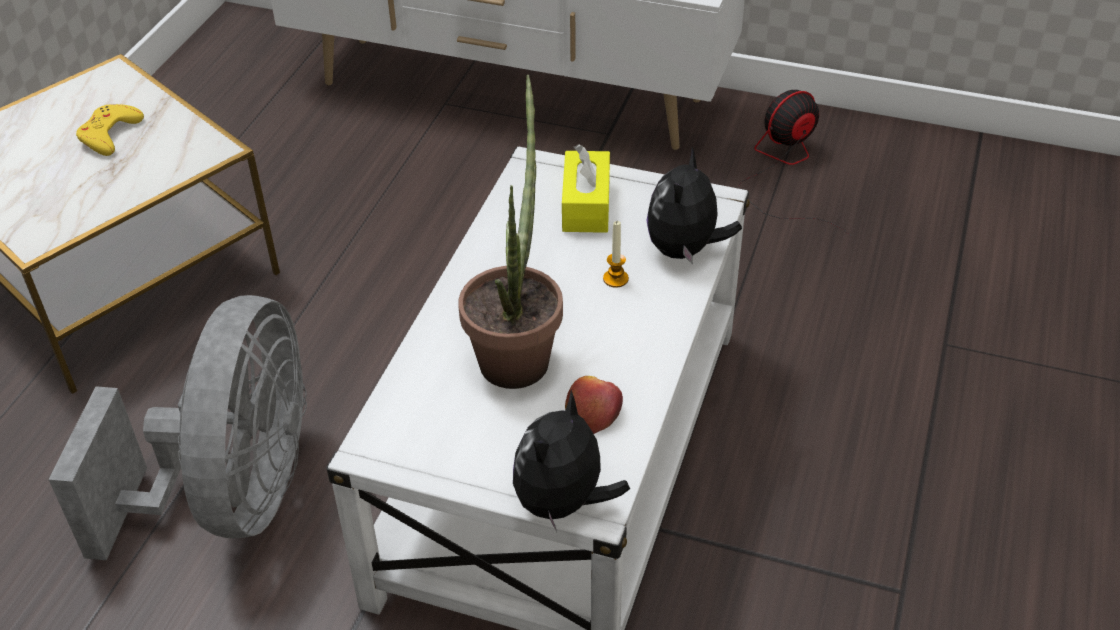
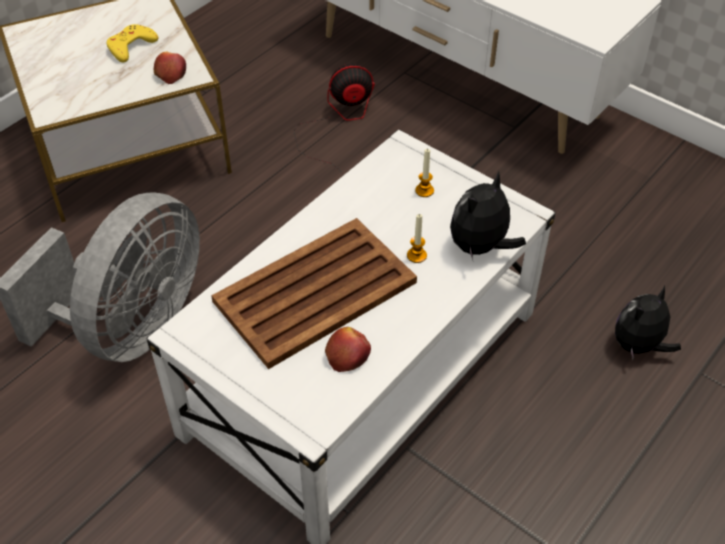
camera: 20 degrees right, 5 degrees up
potted plant [458,75,563,389] -> brown tray [211,218,417,369]
plush toy [513,390,630,532] -> plush toy moved to [615,286,681,359]
yellow tissue box [562,144,610,233] -> candle [415,149,434,197]
fan [738,90,852,236] -> fan moved to [294,64,375,174]
none -> apple [154,52,186,84]

